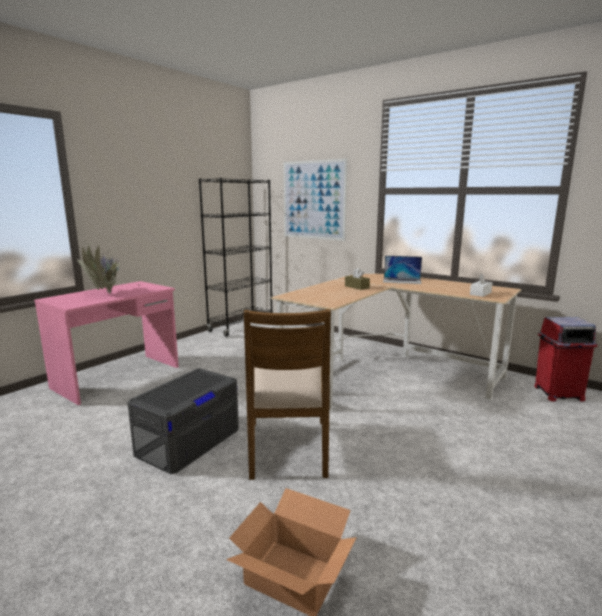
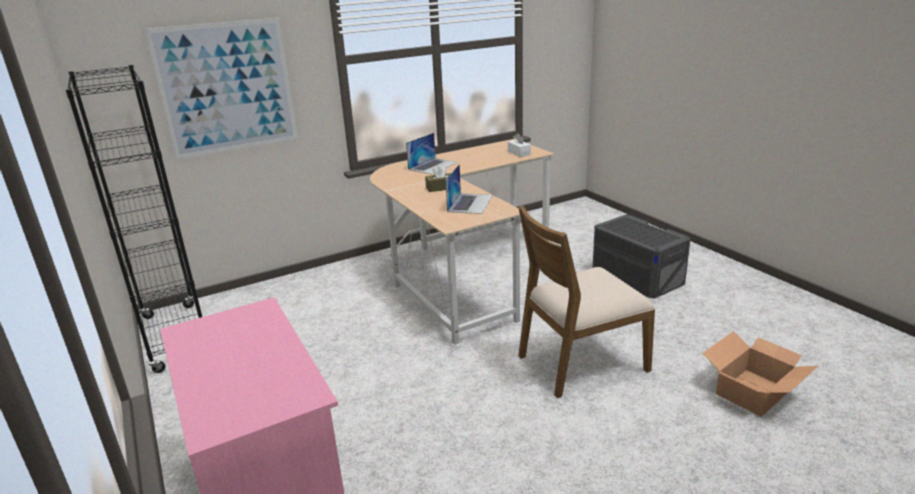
camera: 65 degrees left, 10 degrees up
potted plant [77,238,141,294] -> none
grey storage box [128,369,239,474] -> grey storage box moved to [593,214,691,299]
brown chair [244,309,331,480] -> brown chair turned 135 degrees clockwise [518,206,655,398]
red trash can [534,317,597,401] -> none
none -> laptop [445,164,493,214]

